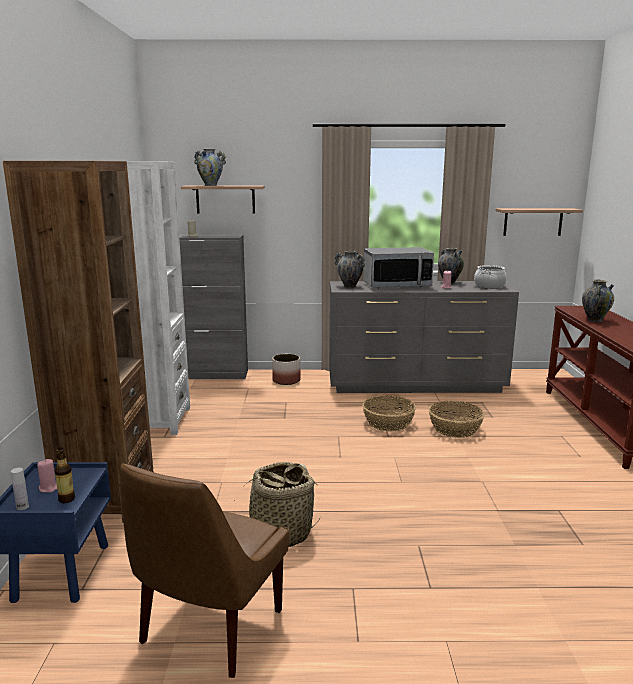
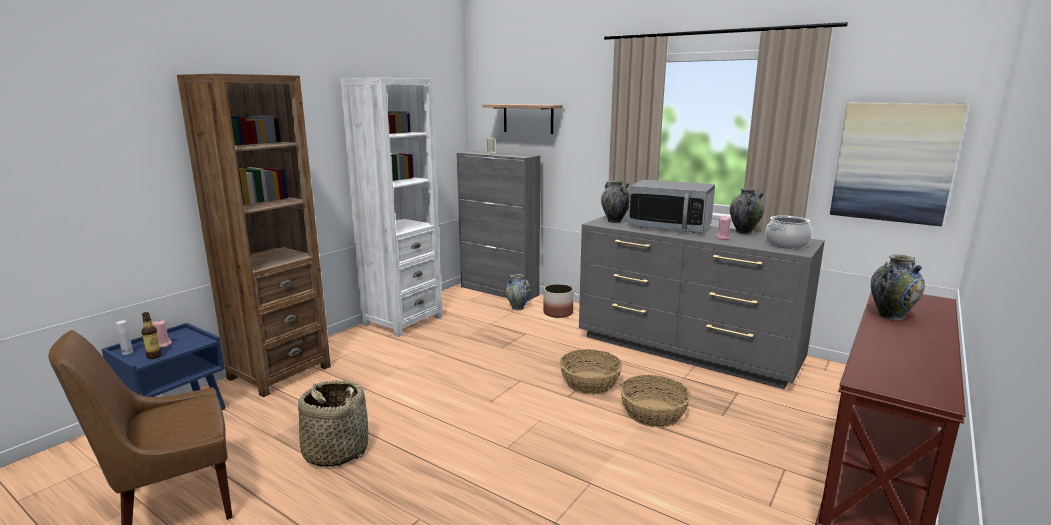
camera: 35 degrees right, 0 degrees up
vase [194,149,226,186] -> vase moved to [505,274,530,310]
shelf [496,208,583,236] -> picture [830,103,968,226]

